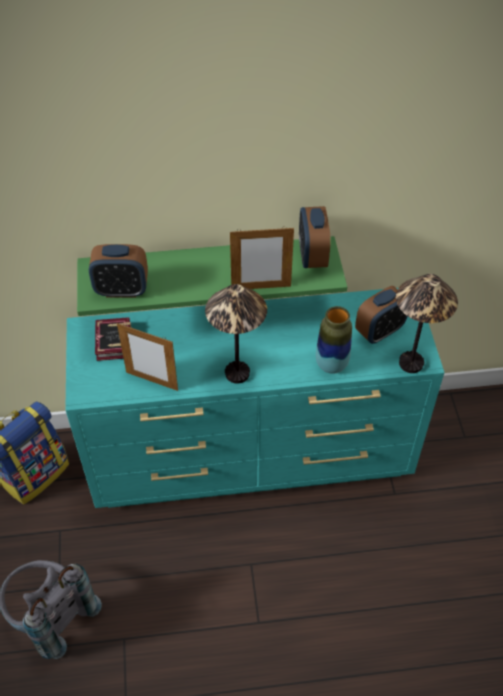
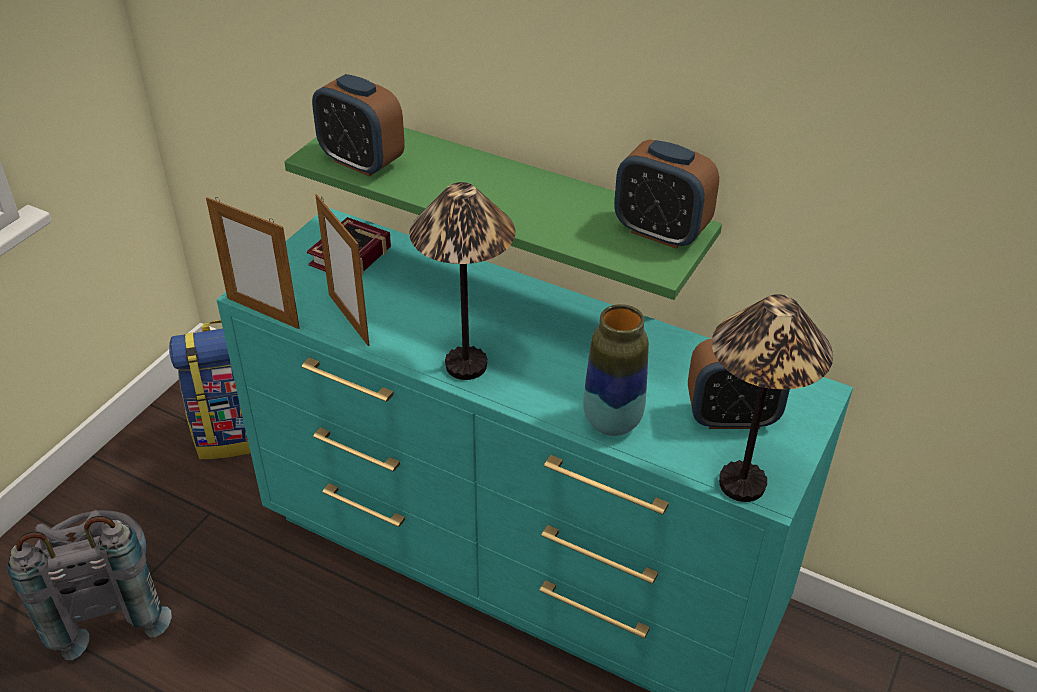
camera: 35 degrees right, 10 degrees down
picture frame [230,226,294,289] -> picture frame moved to [206,197,300,329]
alarm clock [299,206,330,268] -> alarm clock turned 90 degrees counterclockwise [614,139,719,249]

